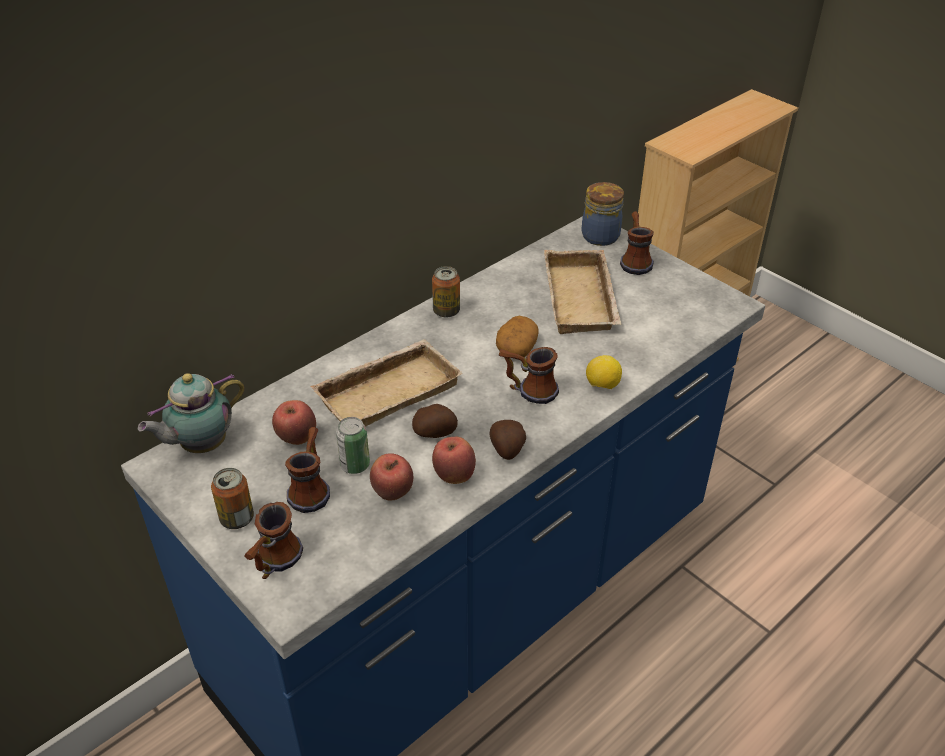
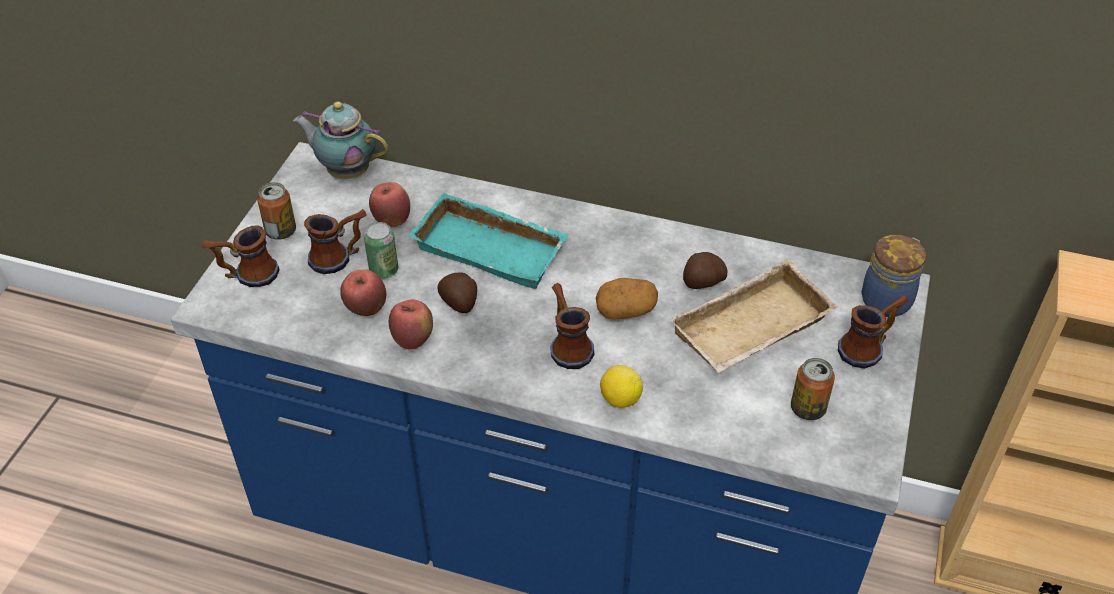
camera: 60 degrees right, 5 degrees up
beige tray [310,339,463,426] -> turquoise tray [408,192,569,289]
can [432,266,460,318] -> can moved to [791,358,835,420]
potato [490,420,526,460] -> potato moved to [683,252,727,289]

